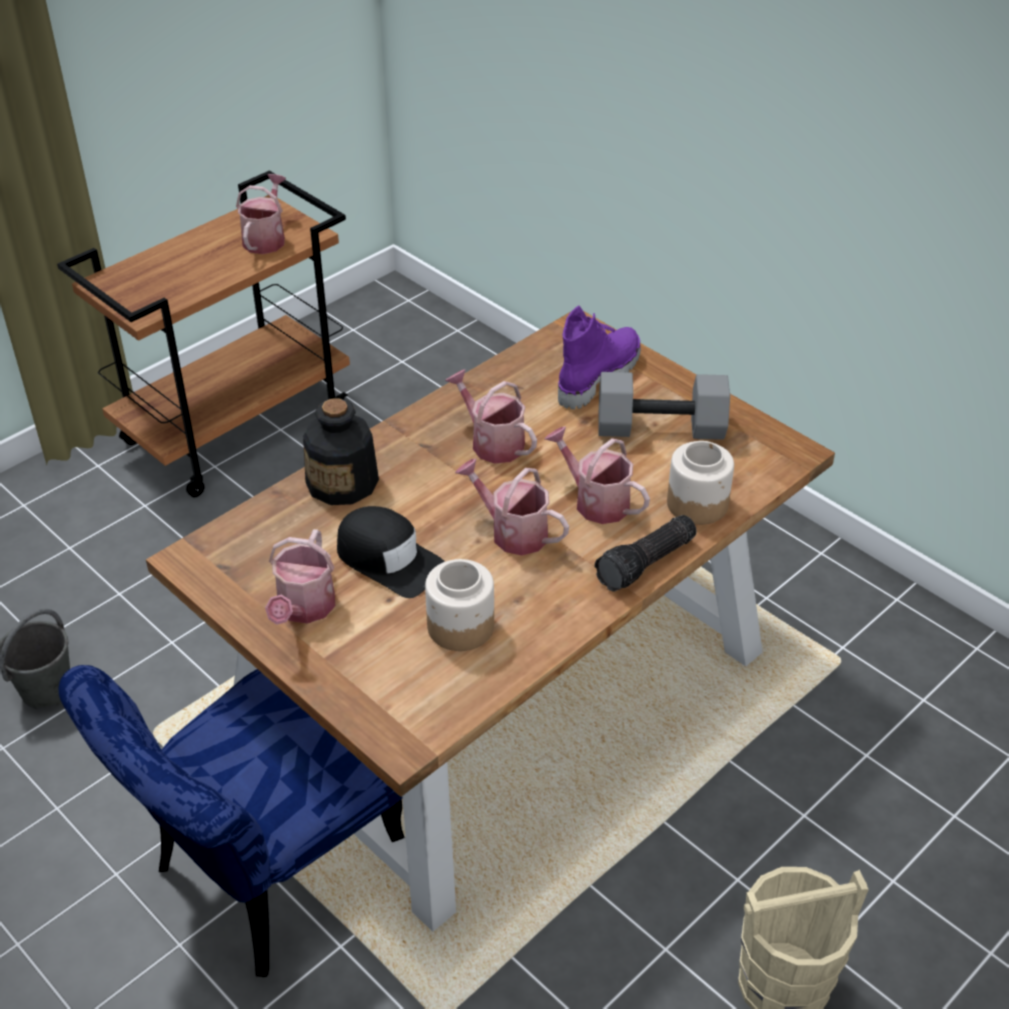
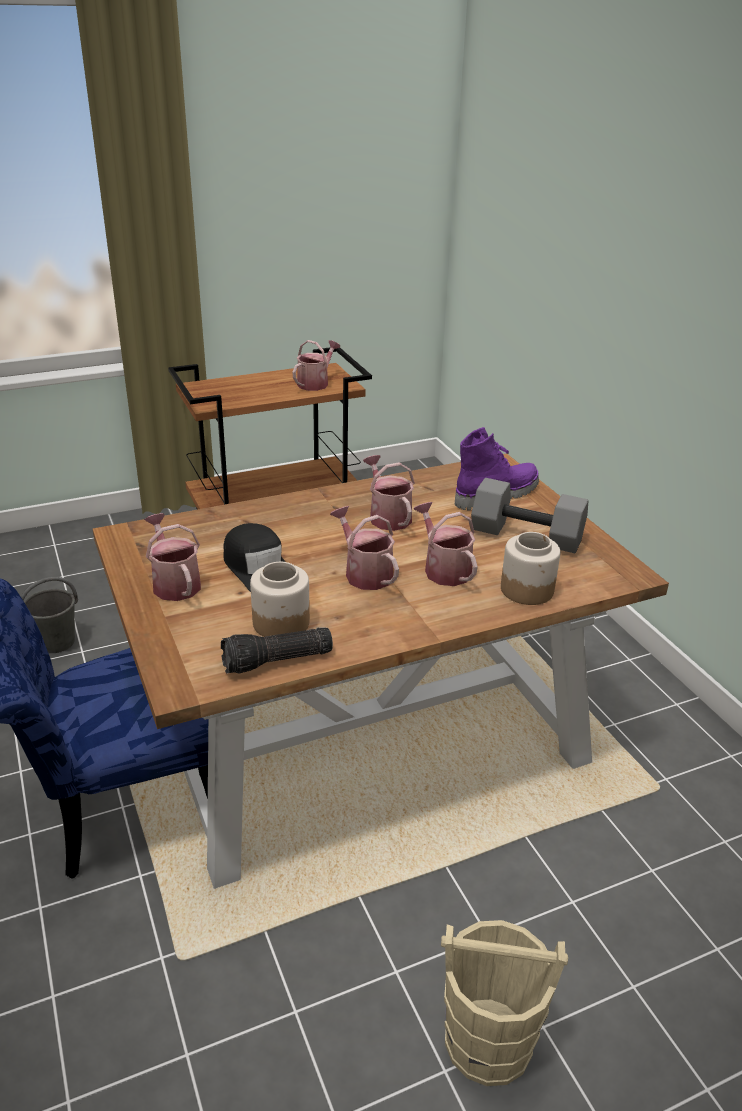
camera: 20 degrees right, 10 degrees down
watering can [265,529,335,625] -> watering can turned 120 degrees clockwise [144,513,201,601]
bottle [303,398,379,505] -> none
flashlight [595,515,696,591] -> flashlight moved to [221,627,333,674]

